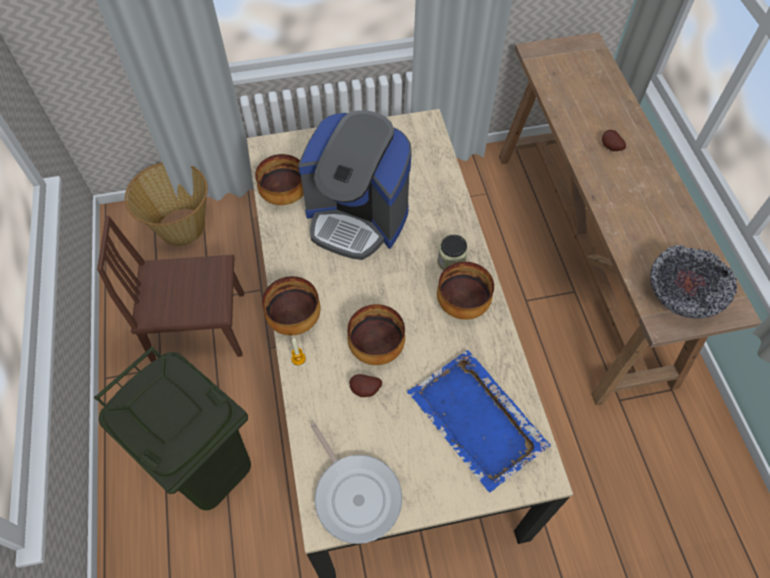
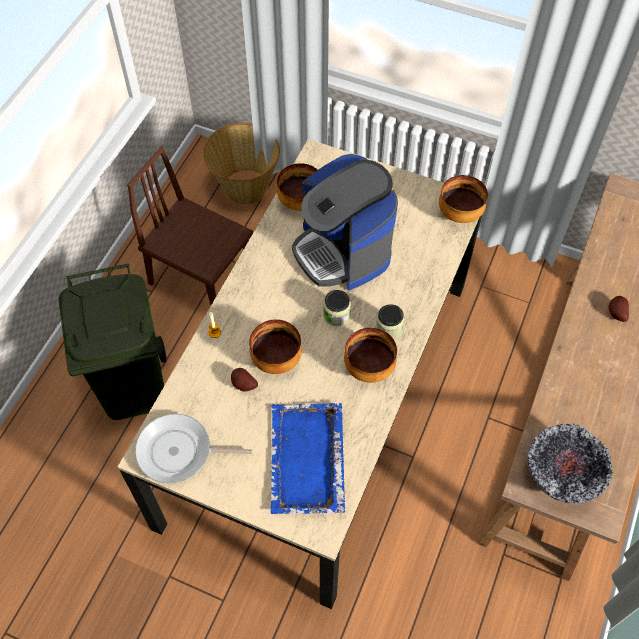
camera: 35 degrees right, 0 degrees up
bowl [262,276,321,335] -> bowl moved to [439,175,488,223]
frying pan [310,423,402,544] -> frying pan turned 90 degrees clockwise [135,414,252,484]
none -> jar [323,290,351,326]

